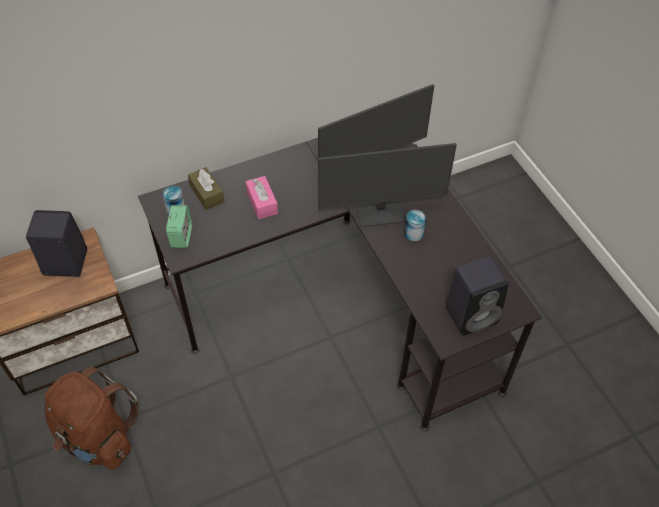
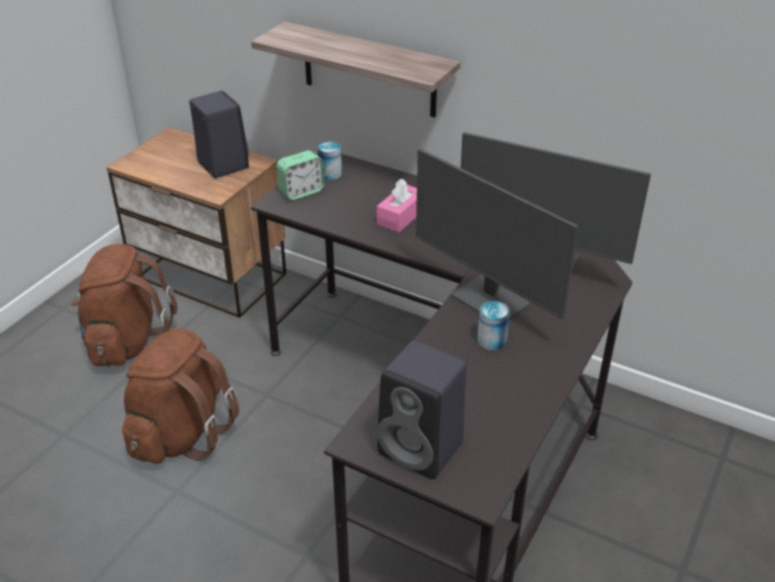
camera: 55 degrees right, 15 degrees down
brown tissue box [188,167,224,210] -> none
none -> brown backpack [122,328,239,464]
none -> shelf [251,22,460,117]

